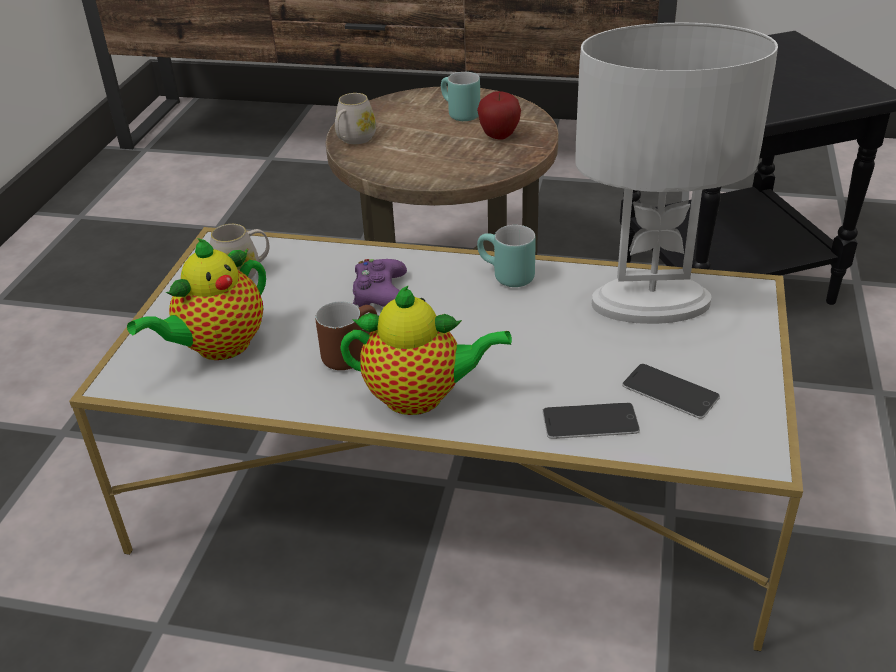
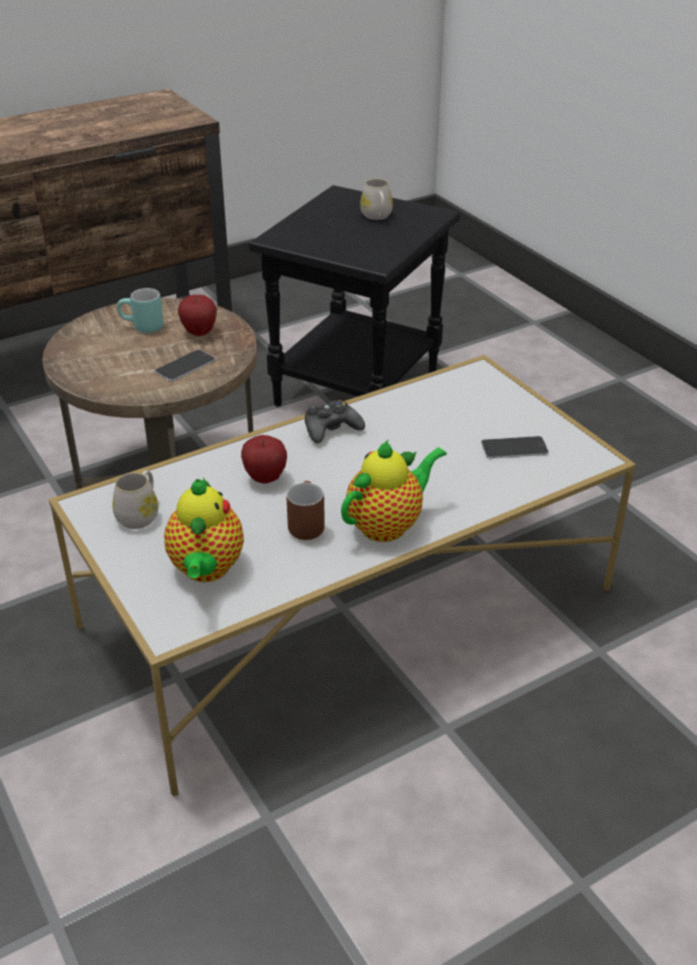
camera: 45 degrees left, 0 degrees up
white mug [335,93,376,144] -> white mug moved to [360,178,393,220]
purple game controller [353,259,407,307] -> apple [241,435,287,484]
turquoise mug [477,225,536,287] -> black game controller [305,400,365,443]
phone [542,403,640,439] -> phone moved to [155,350,216,381]
white table lamp [575,23,778,324] -> none

